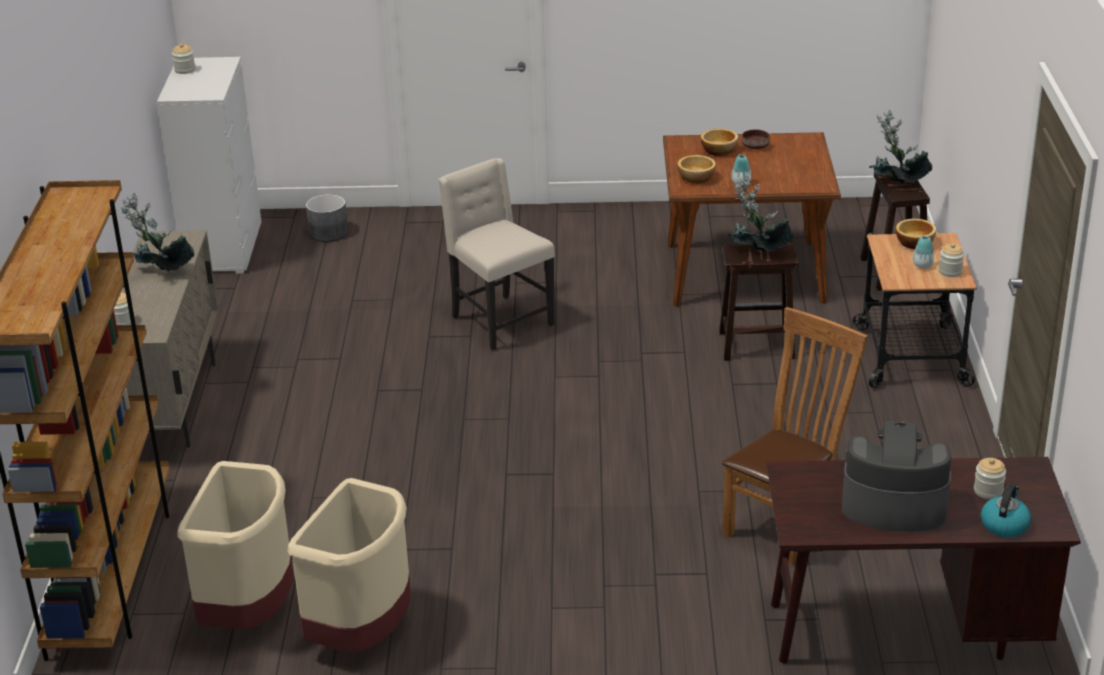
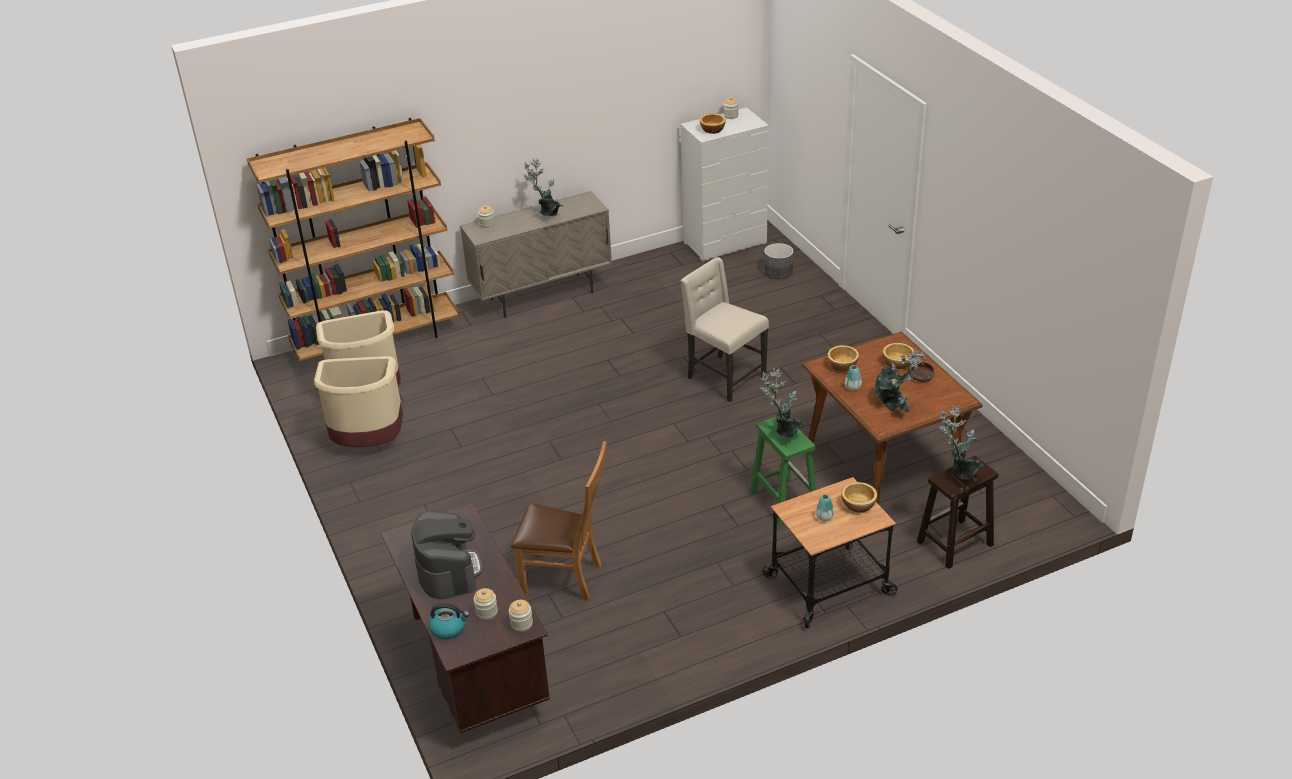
camera: 65 degrees right, 5 degrees up
beige chair [438,158,555,350] -> beige chair turned 75 degrees counterclockwise [681,257,769,402]
brown stool [719,243,798,361] -> green stool [750,416,816,525]
jar [939,243,964,277] -> jar moved to [509,600,533,632]
none -> bowl [700,114,726,134]
none -> potted plant [874,349,926,413]

